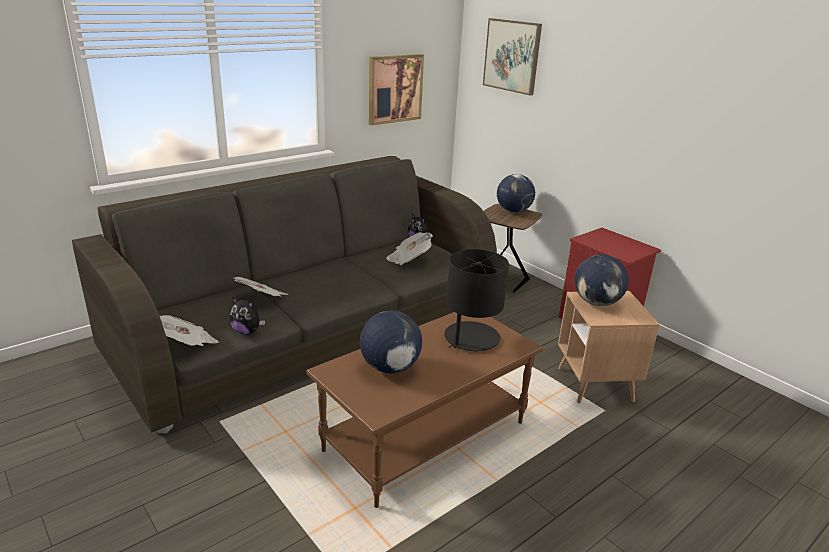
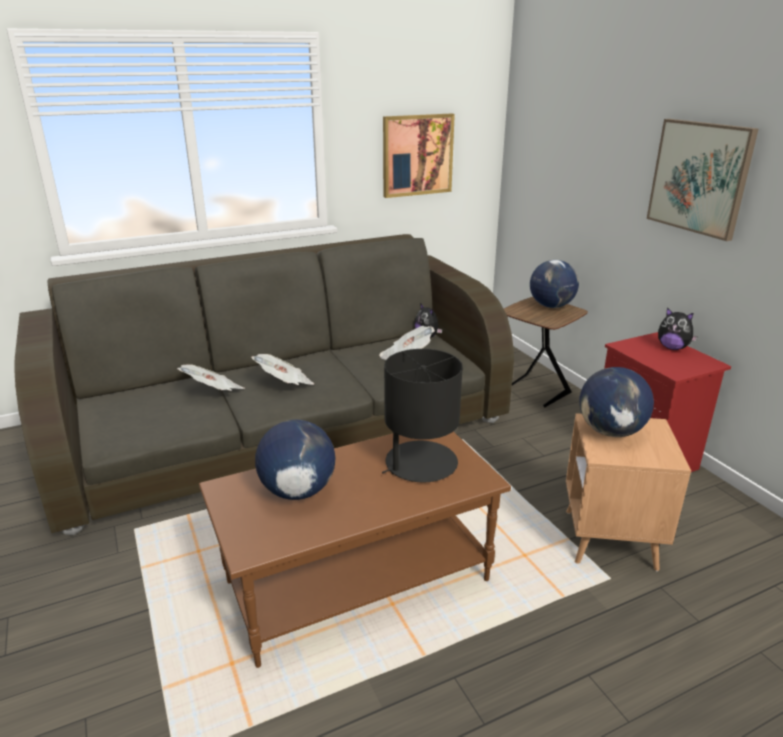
camera: 15 degrees right, 0 degrees up
newspaper [160,315,219,346] -> newspaper moved to [251,354,314,385]
plush toy [230,297,265,334] -> plush toy moved to [658,308,698,350]
picture [483,18,542,95] -> picture moved to [647,119,758,241]

